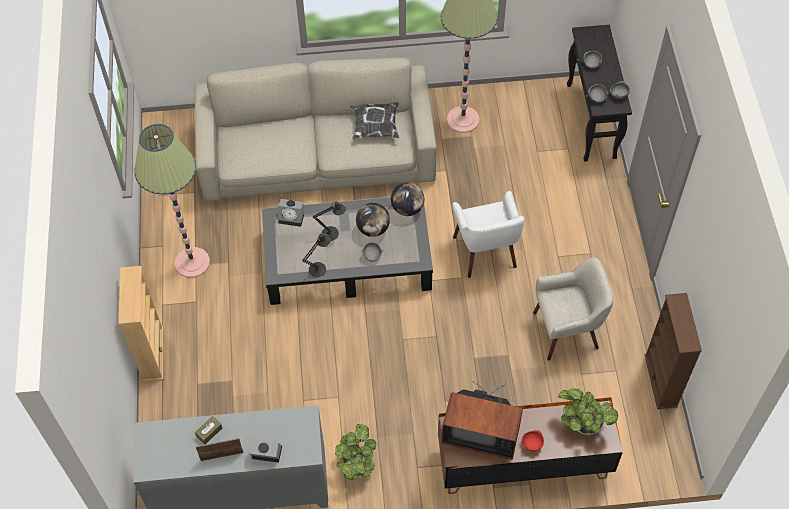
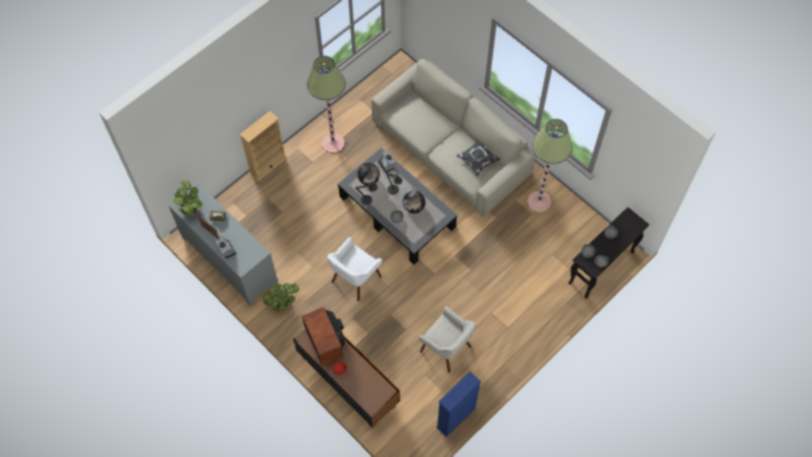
camera: 50 degrees right, 5 degrees up
globe [391,182,424,216] -> globe moved to [357,163,380,186]
white armchair [452,191,524,278] -> white armchair moved to [327,237,382,301]
potted plant [558,388,618,435] -> potted plant moved to [173,181,202,215]
brown bookcase [644,293,702,409] -> blue bookcase [436,372,481,437]

